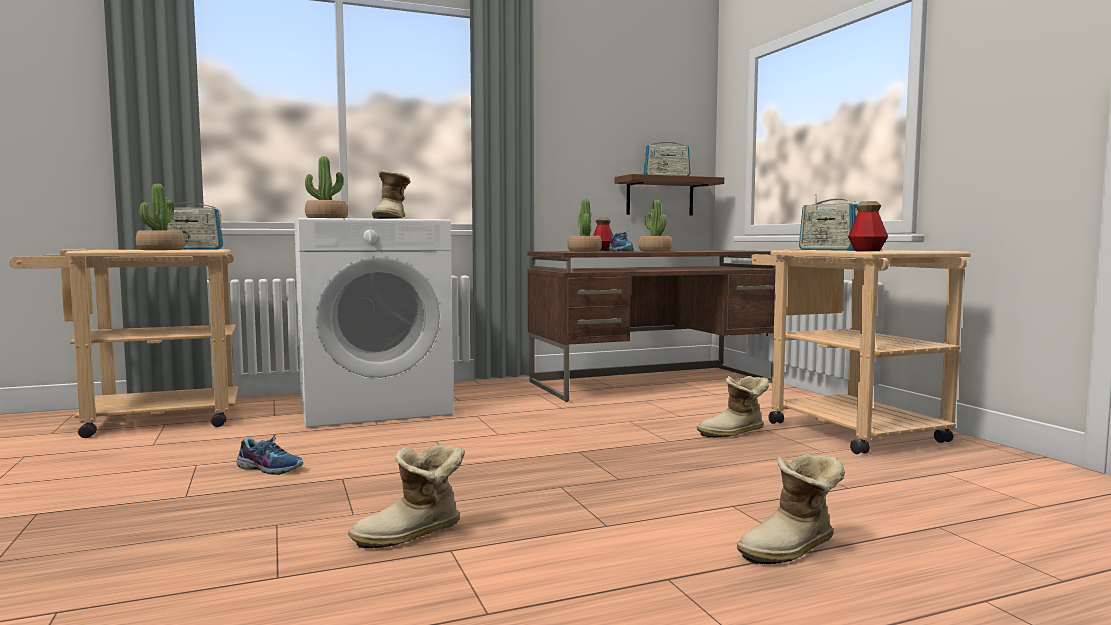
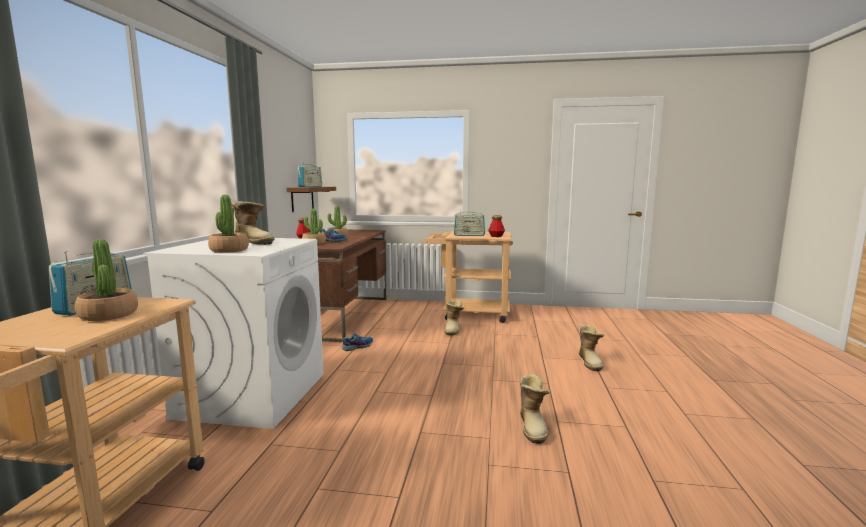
camera: 60 degrees left, 5 degrees up
shoe [236,433,303,475] -> shoe moved to [342,334,373,351]

